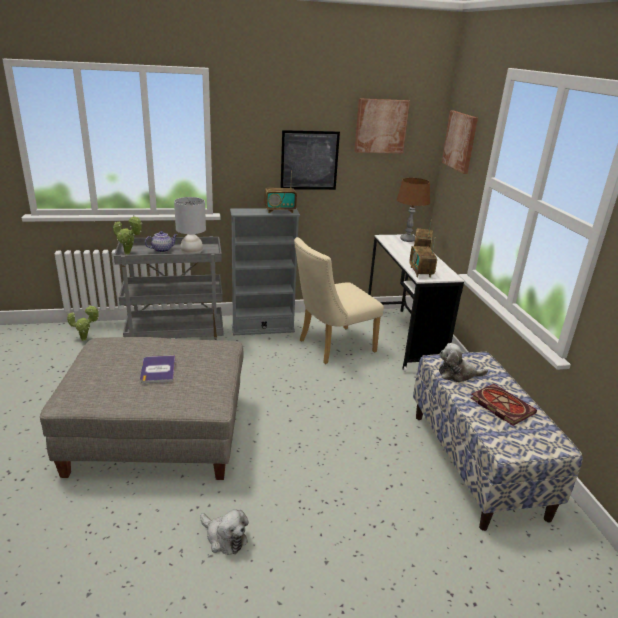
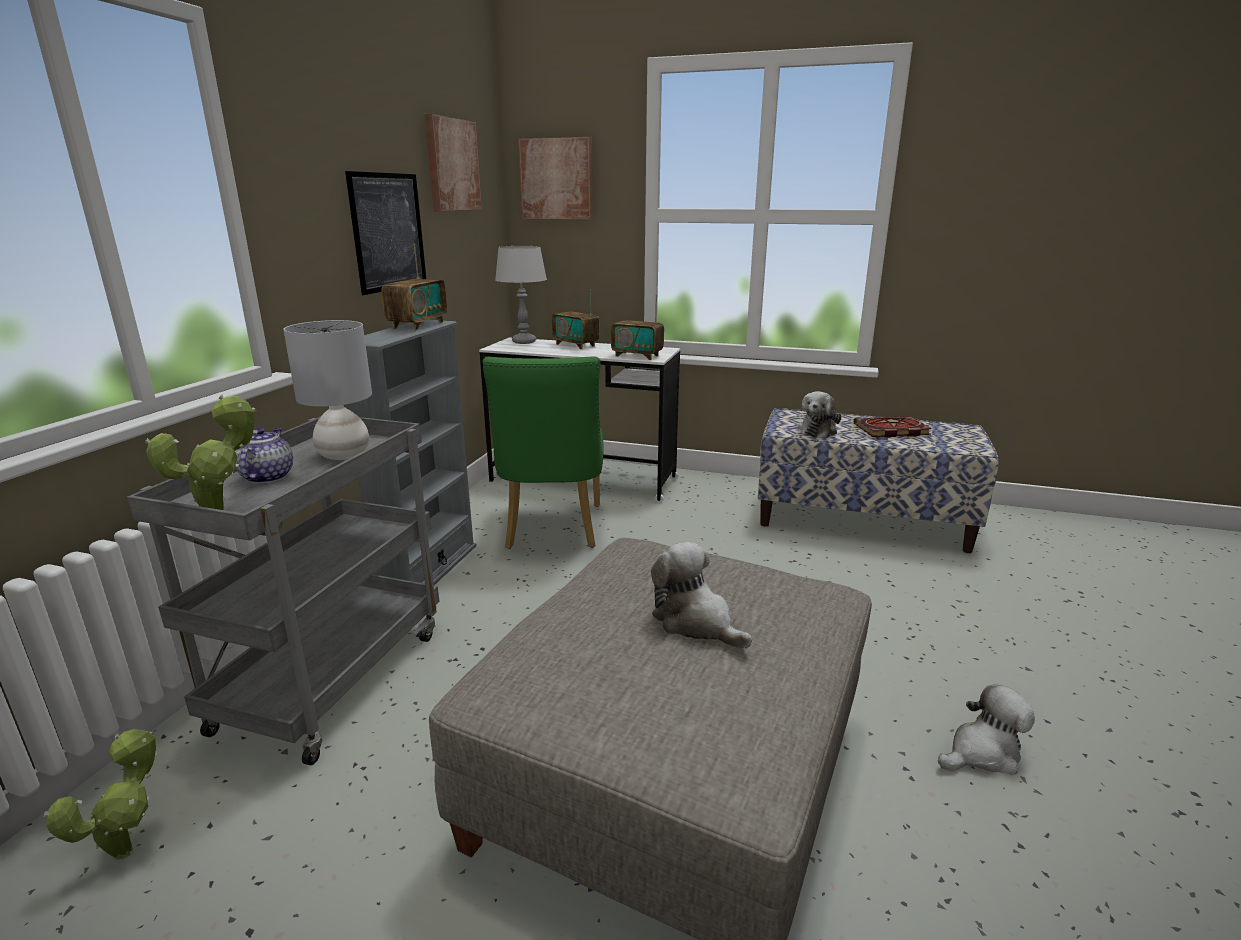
camera: 60 degrees left, 5 degrees down
book [140,355,175,383] -> plush toy [651,542,752,649]
beige chair [294,237,384,364] -> green chair [482,356,604,549]
brown table lamp [397,178,430,242] -> grey table lamp [495,246,547,344]

